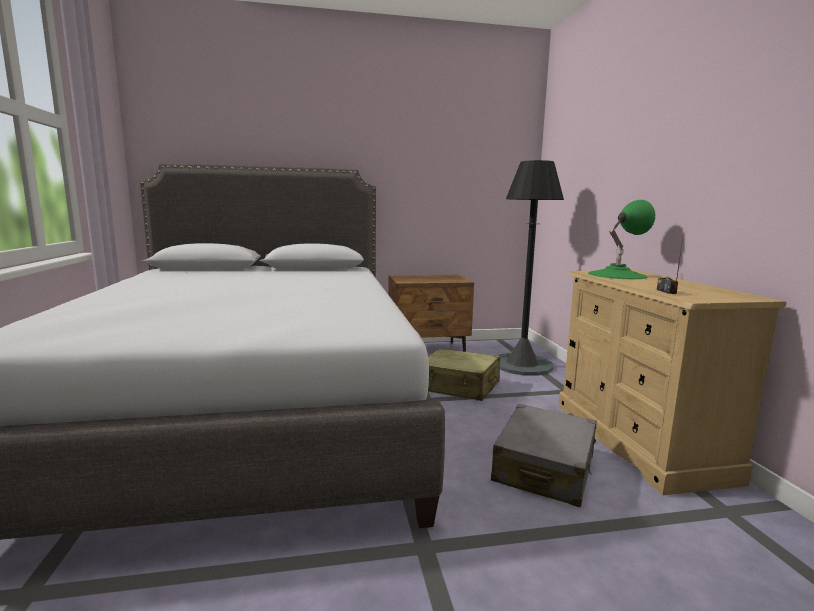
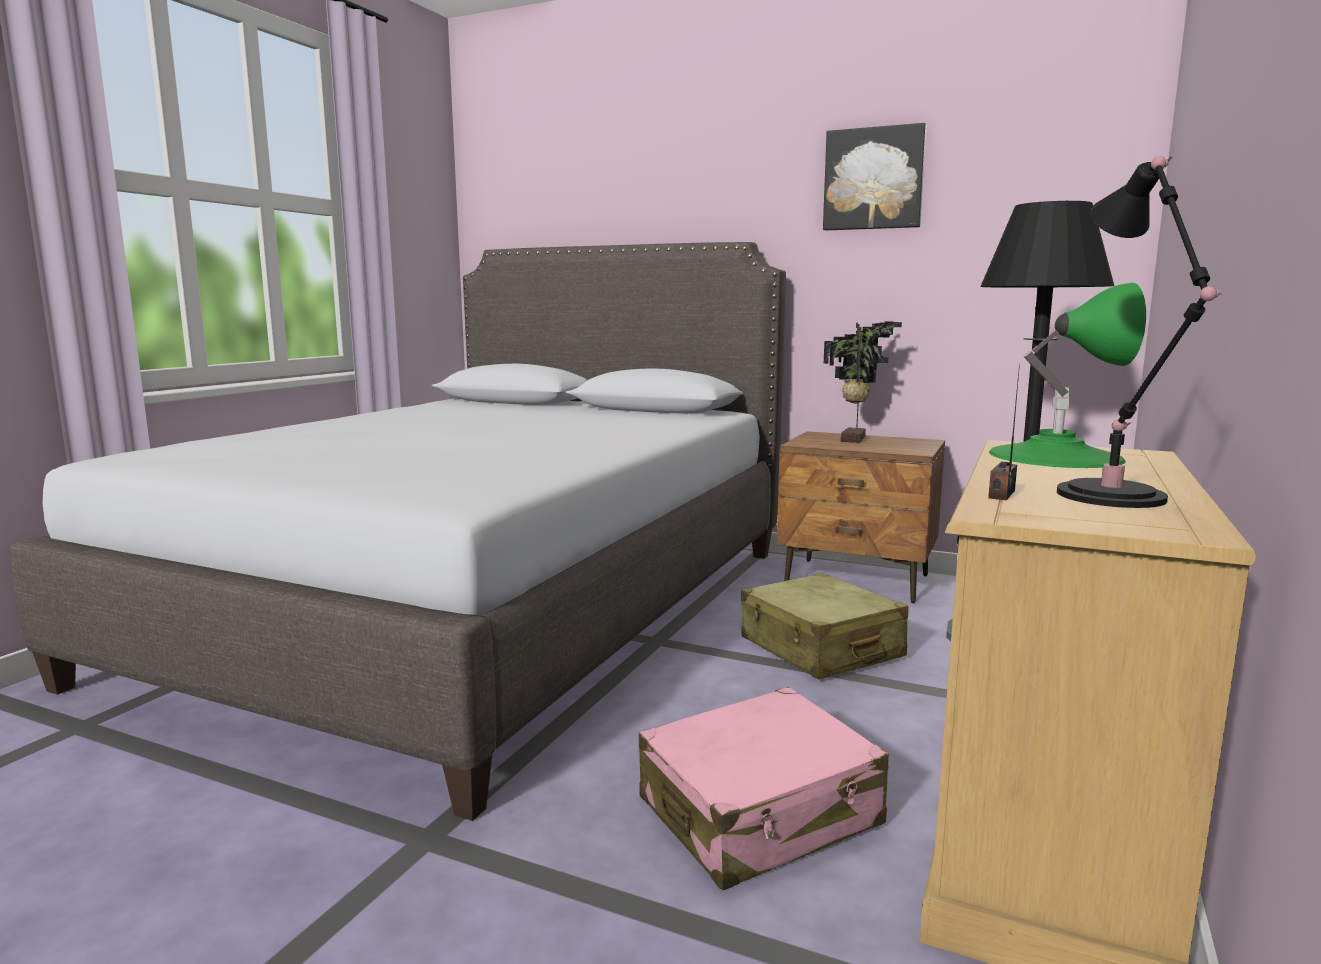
camera: 35 degrees right, 0 degrees up
grey suitcase [491,404,597,507] -> pink suitcase [639,687,889,890]
none -> picture [823,123,926,230]
none -> potted plant [824,321,902,443]
none -> black table lamp [1057,156,1225,508]

